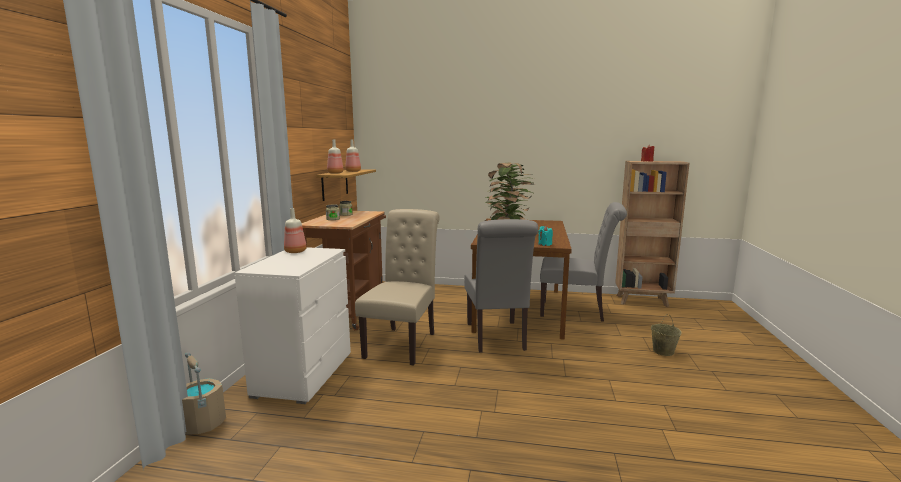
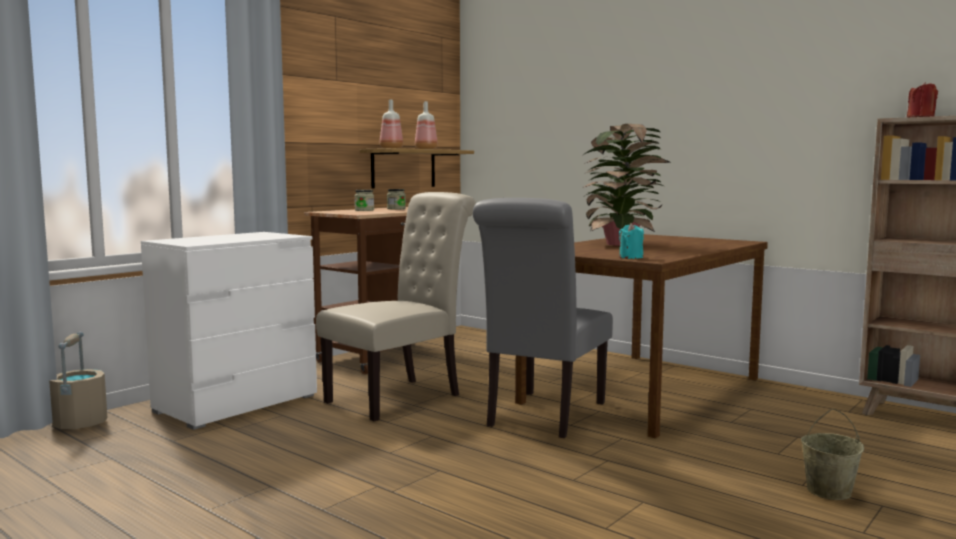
camera: 30 degrees right, 5 degrees down
bottle [284,208,307,253] -> none
grey chair [540,202,627,322] -> none

